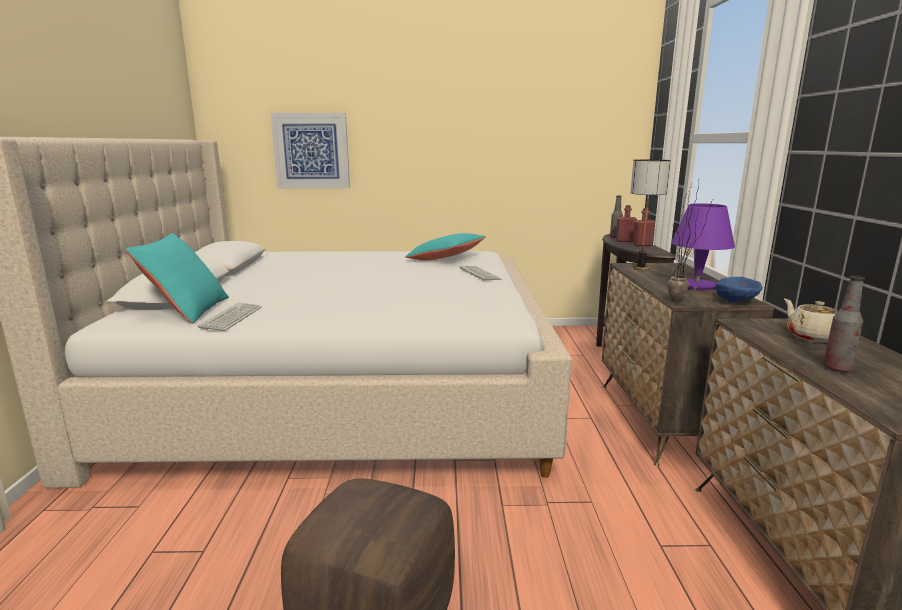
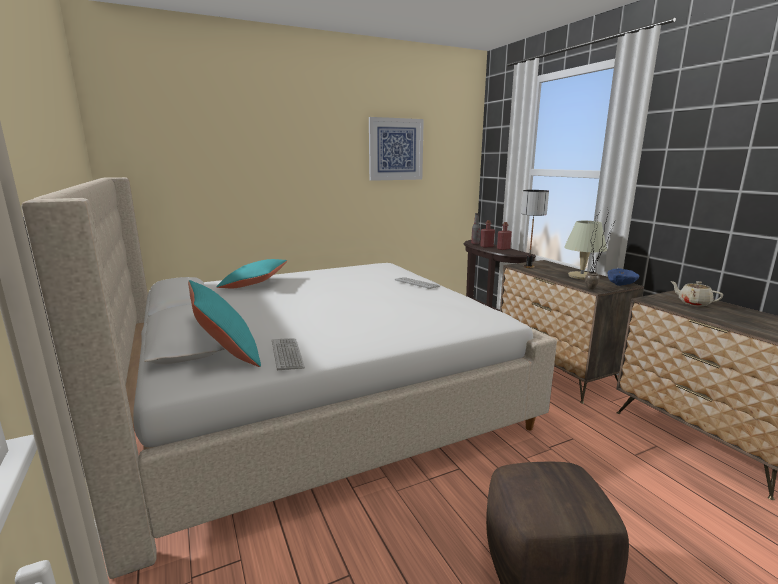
camera: 25 degrees left, 0 degrees up
picture [271,113,350,189] -> picture moved to [369,117,424,181]
turquoise pillow [405,233,486,261] -> turquoise pillow moved to [216,259,287,289]
purple table lamp [671,203,735,290] -> beige table lamp [564,221,607,280]
bottle [823,276,865,372] -> none

